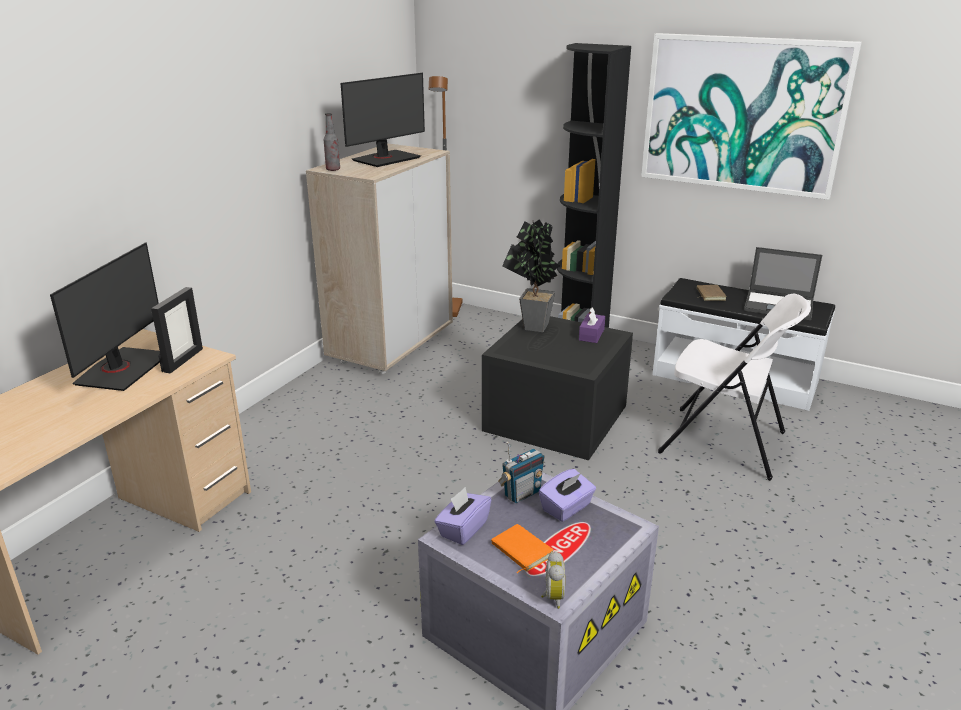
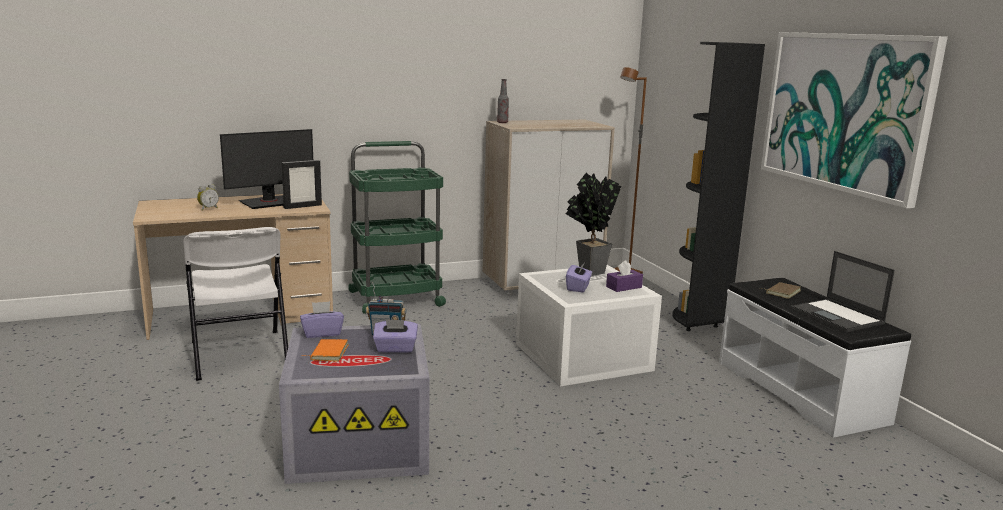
camera: 40 degrees right, 10 degrees down
monitor [341,73,425,167] -> none
black storage box [482,316,633,460] -> white storage box [516,265,662,386]
alarm clock [541,551,565,609] -> alarm clock moved to [197,184,219,211]
white chair [658,294,811,481] -> white chair moved to [183,227,288,381]
none -> green cart [348,141,446,314]
none -> purple tissue box [566,261,592,292]

